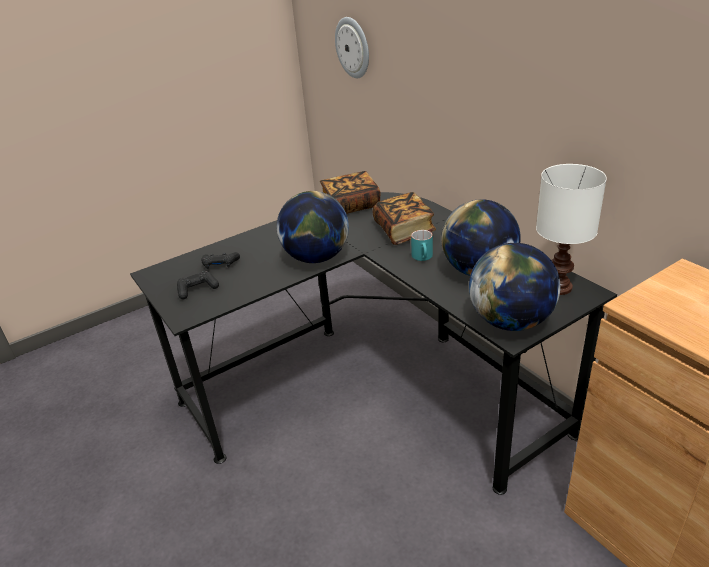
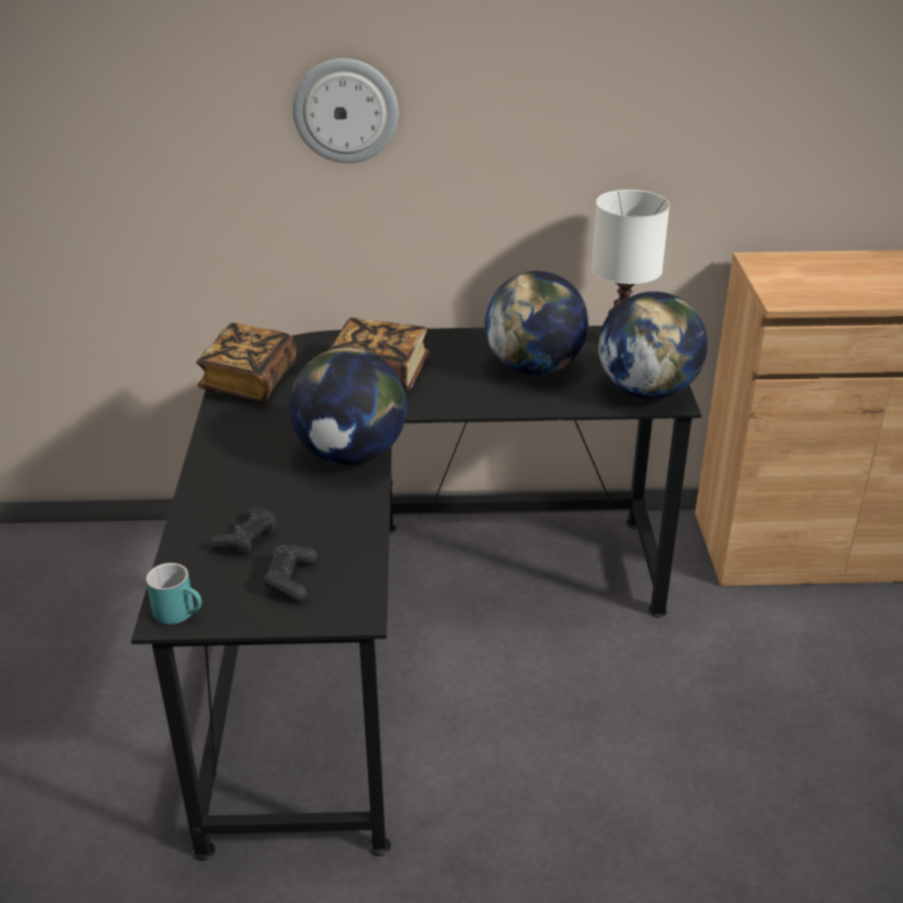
camera: 60 degrees left, 0 degrees up
wall clock [335,17,369,78] -> wall clock moved to [292,58,399,163]
turquoise mug [411,230,433,261] -> turquoise mug moved to [146,563,202,624]

